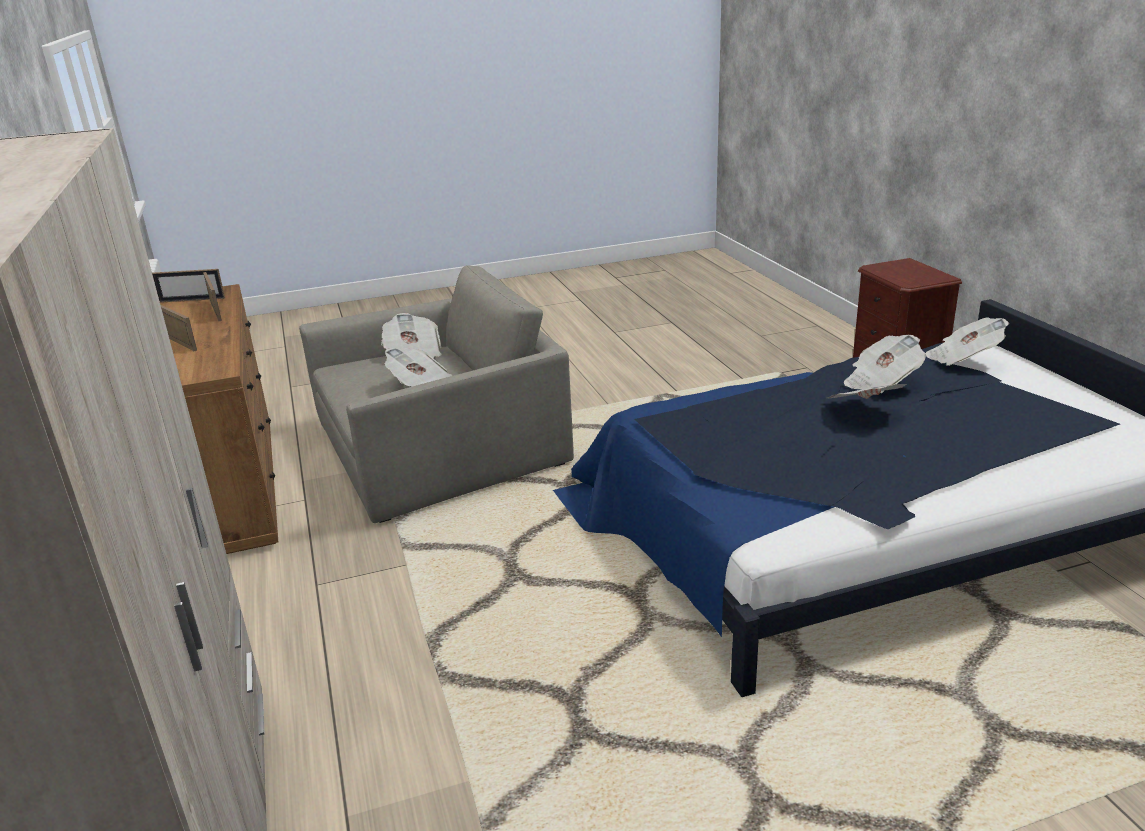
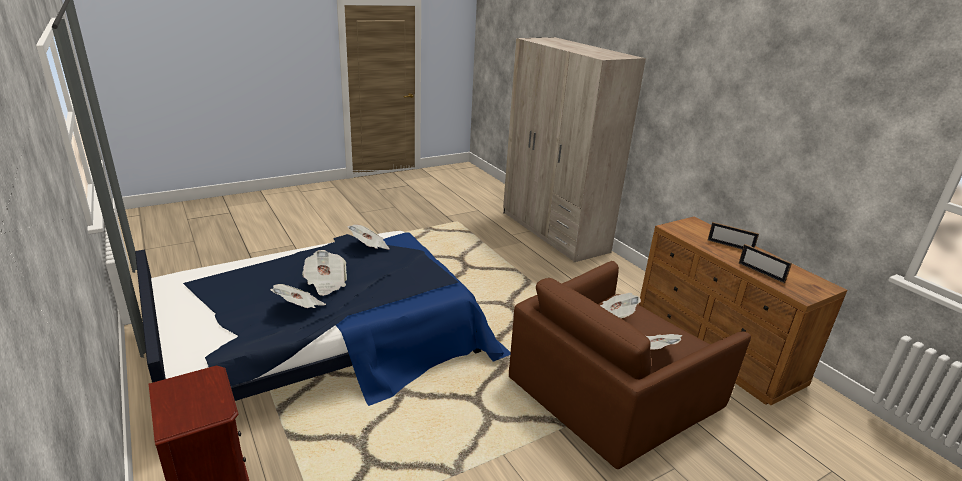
camera: 165 degrees right, 0 degrees up
picture frame [152,269,225,303] -> none
grey armchair [299,266,574,523] -> brown armchair [509,261,751,469]
newspaper [926,317,1009,366] -> newspaper moved to [347,225,389,249]

